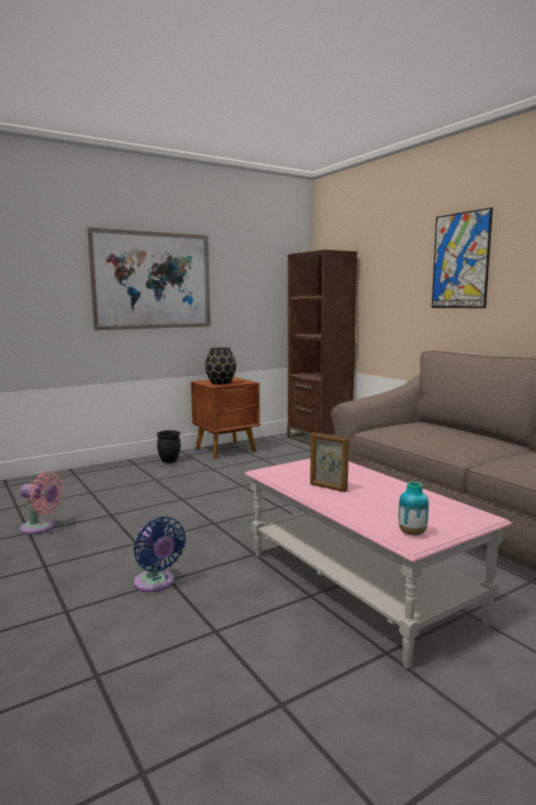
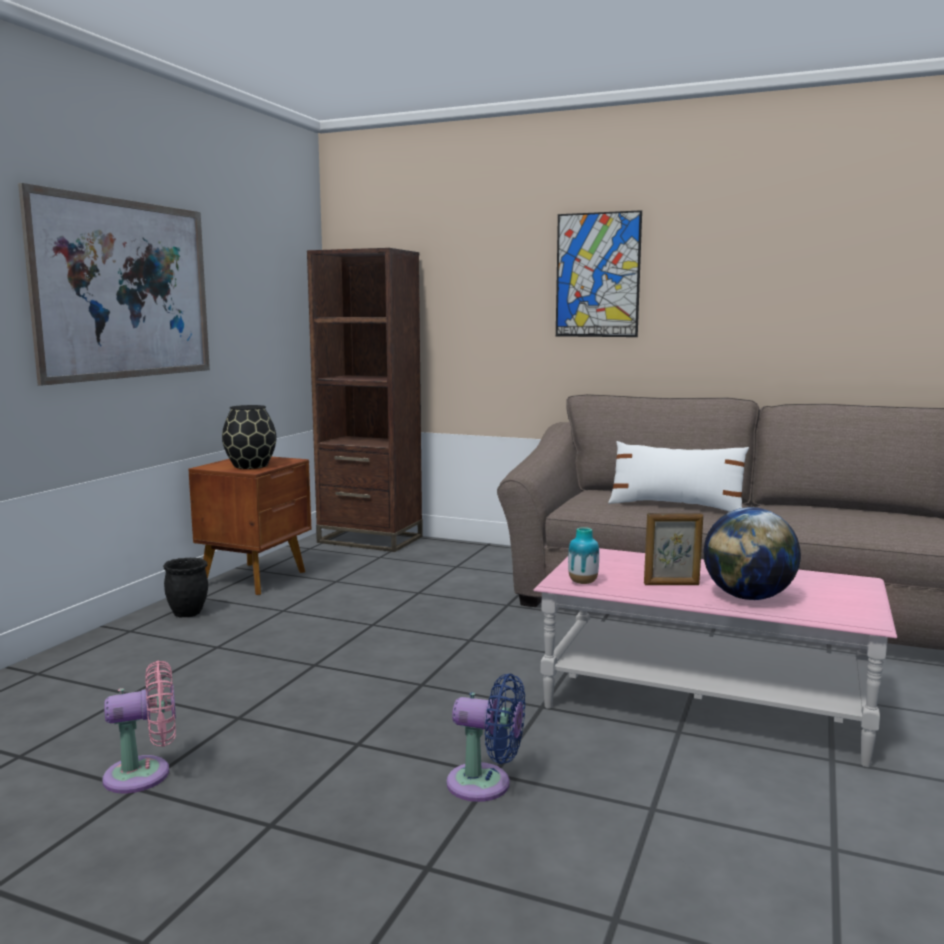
camera: 35 degrees left, 0 degrees up
vase [398,482,429,536] -> vase moved to [568,527,599,584]
none -> white pillow [608,441,749,512]
none -> globe [703,507,801,600]

